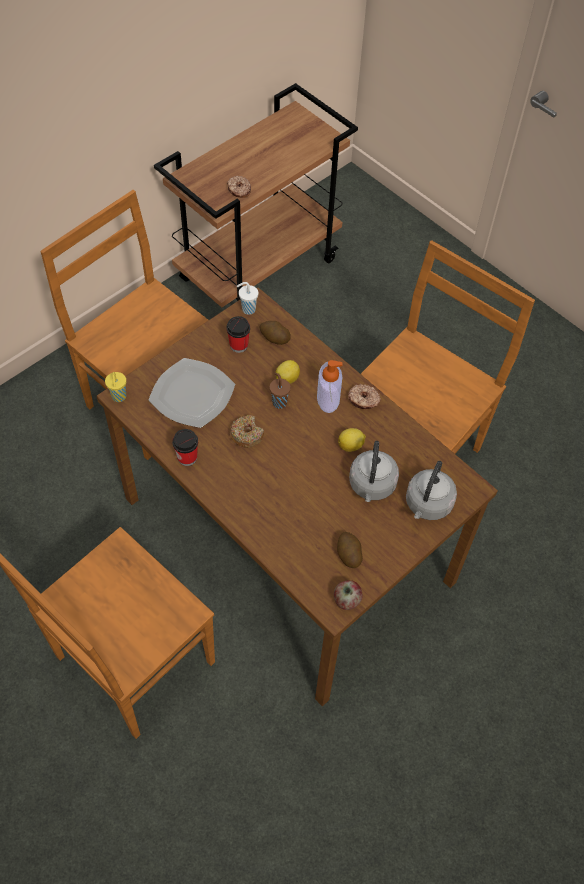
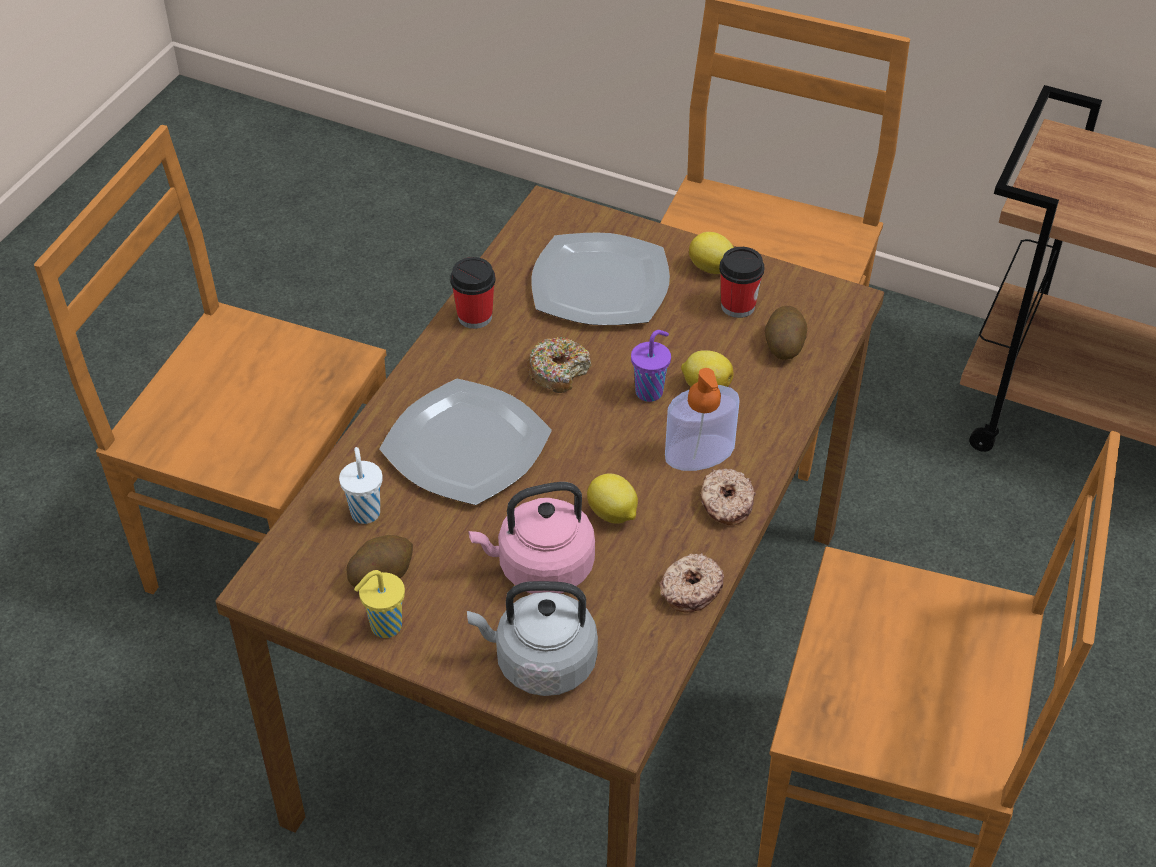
camera: 70 degrees right, 10 degrees down
yellow cup [105,372,126,402] -> yellow cup moved to [354,570,405,638]
donut [227,176,251,198] -> donut moved to [659,553,724,612]
white cup [237,282,258,315] -> white cup moved to [339,447,383,524]
brown cup [270,373,291,409] -> purple cup [631,330,671,402]
apple [334,580,363,610] -> none
grey kettle [349,441,399,502] -> pink kettle [468,482,595,594]
none -> plate [380,379,552,505]
none -> lemon [689,232,734,274]

